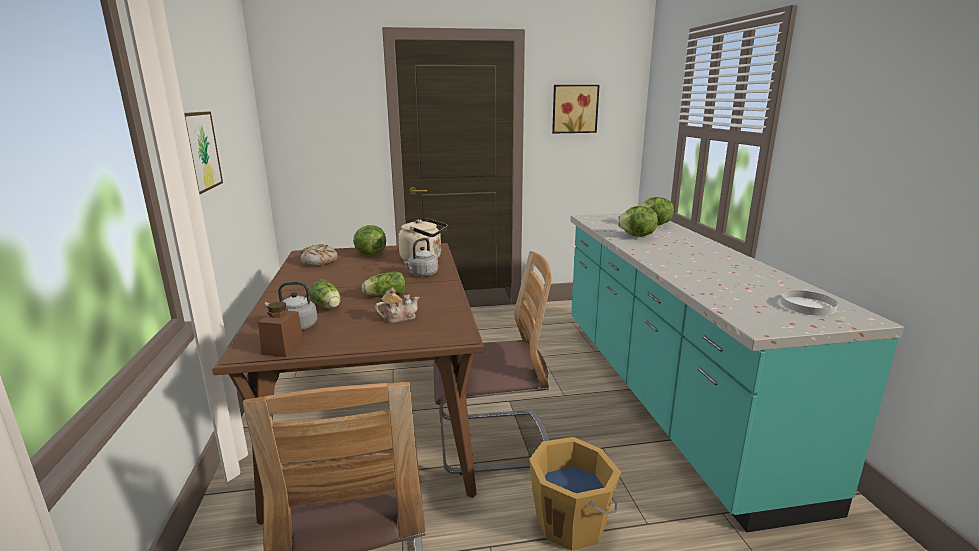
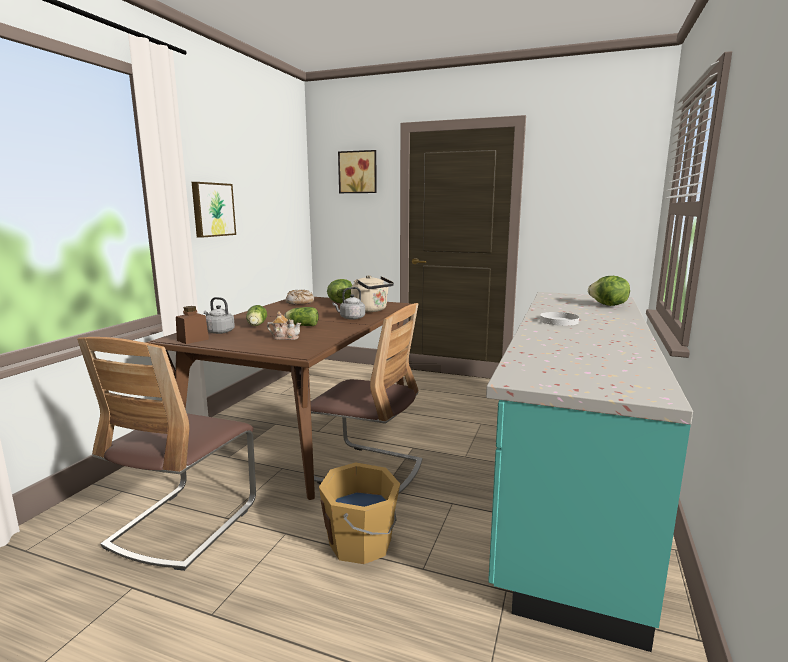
camera: 30 degrees right, 5 degrees down
picture [552,85,600,133] -> picture moved to [338,150,377,193]
lettuce [617,206,658,237] -> none
white plate [781,290,838,316] -> white plate moved to [540,312,579,326]

